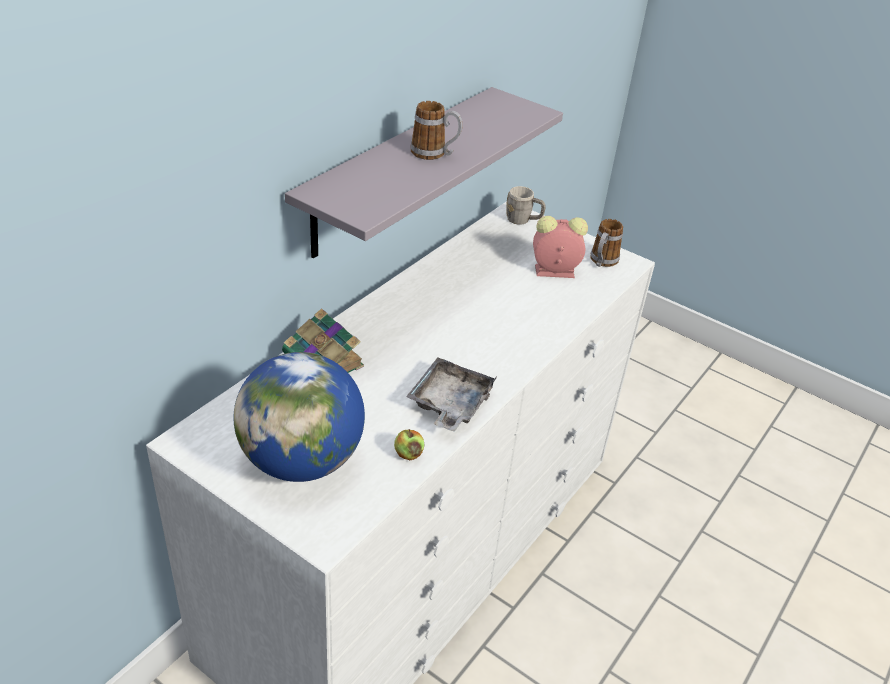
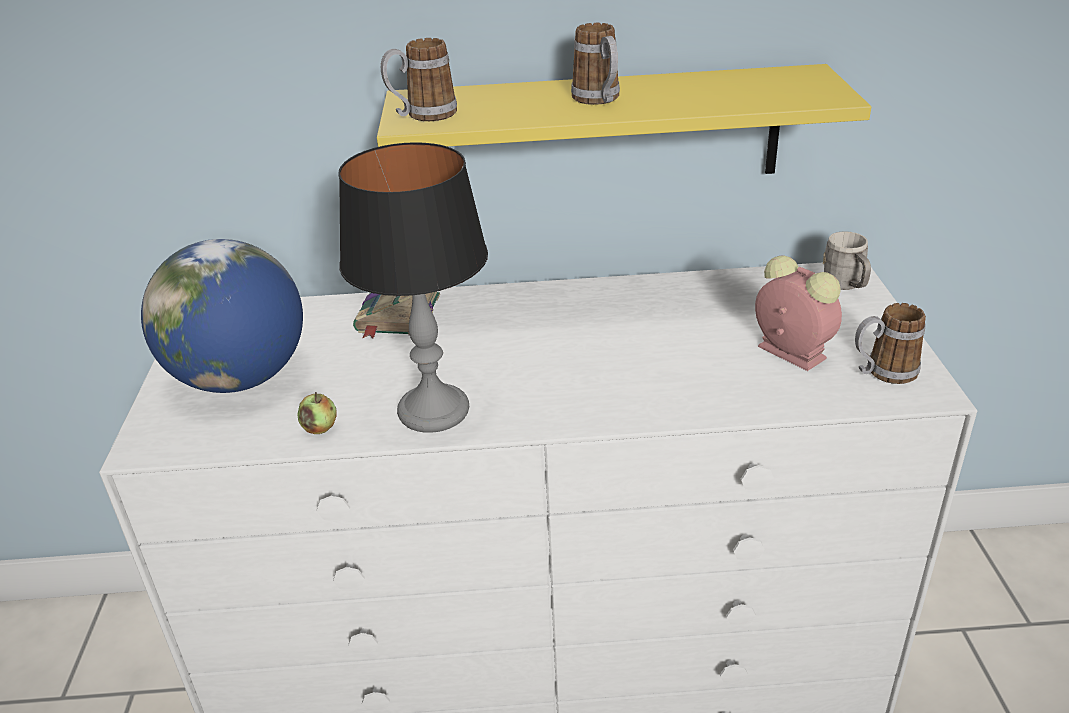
camera: 55 degrees right, 5 degrees down
grey shelf [285,87,563,258] -> yellow shelf [377,64,871,174]
grey tray [406,357,498,432] -> table lamp [339,142,488,433]
none -> mug [381,38,457,121]

